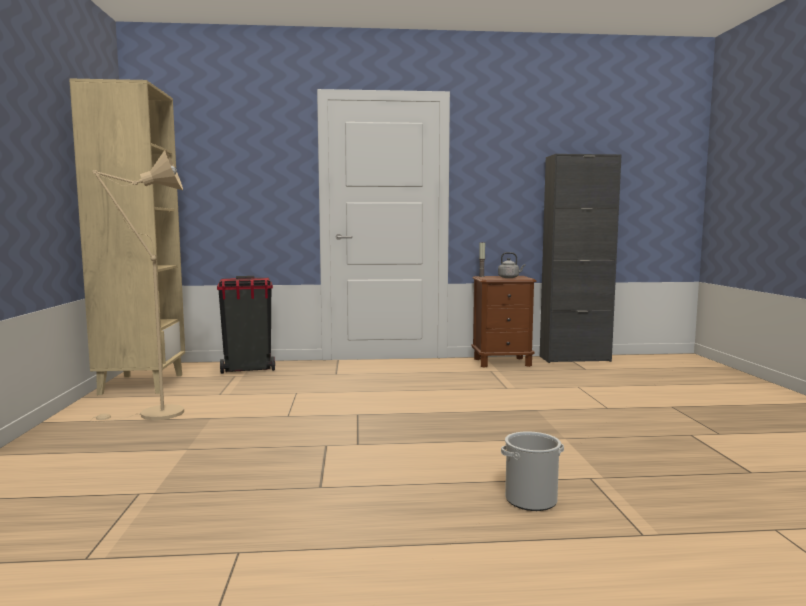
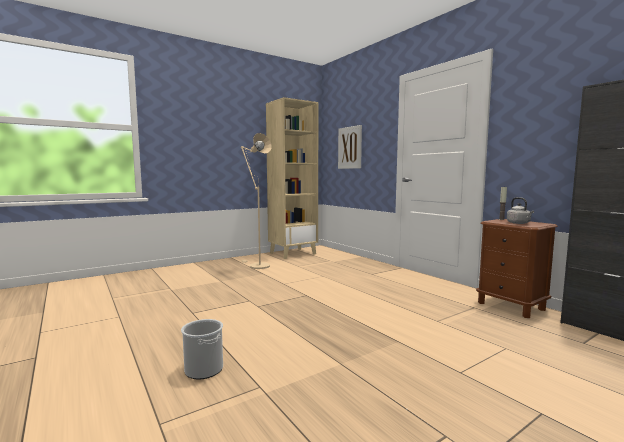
camera: 60 degrees right, 0 degrees up
black trash can [217,276,275,374] -> none
none -> picture [338,125,362,169]

